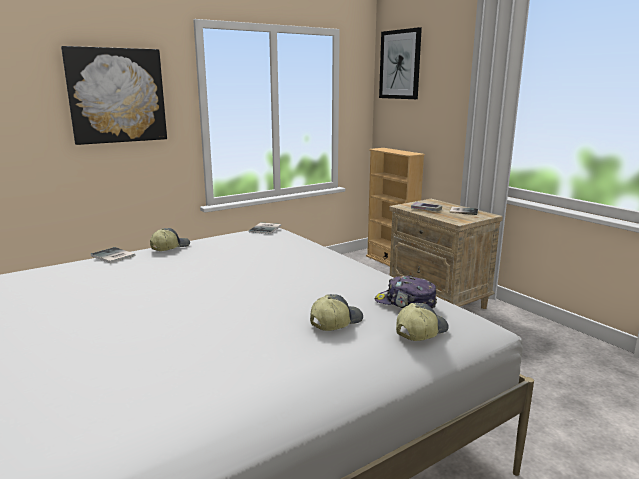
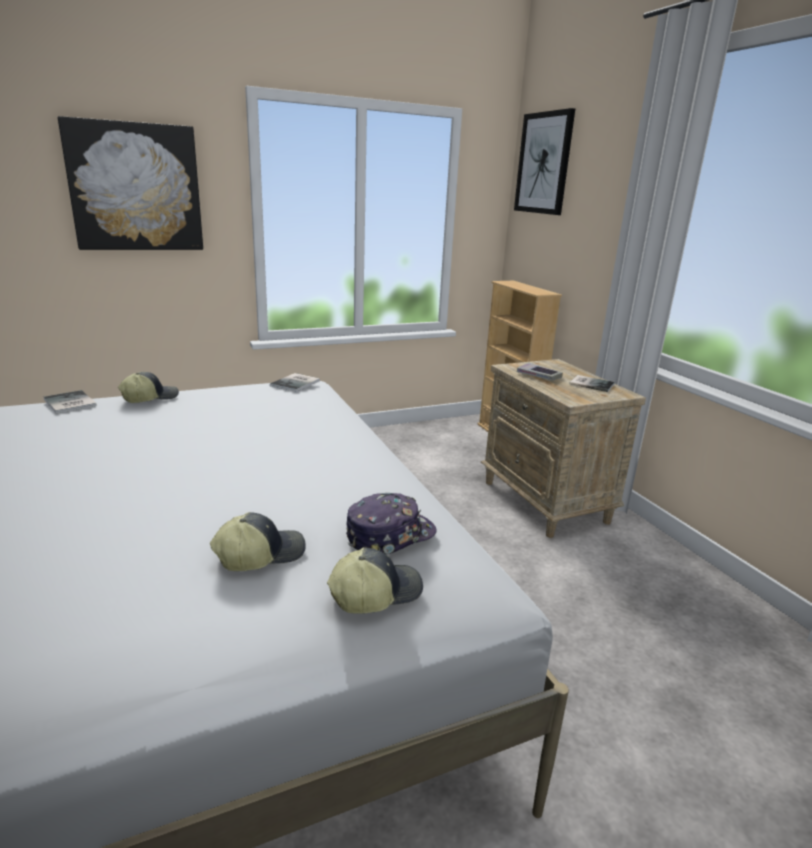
camera: 10 degrees right, 5 degrees up
cap [375,275,437,309] -> cap turned 105 degrees clockwise [346,493,437,554]

